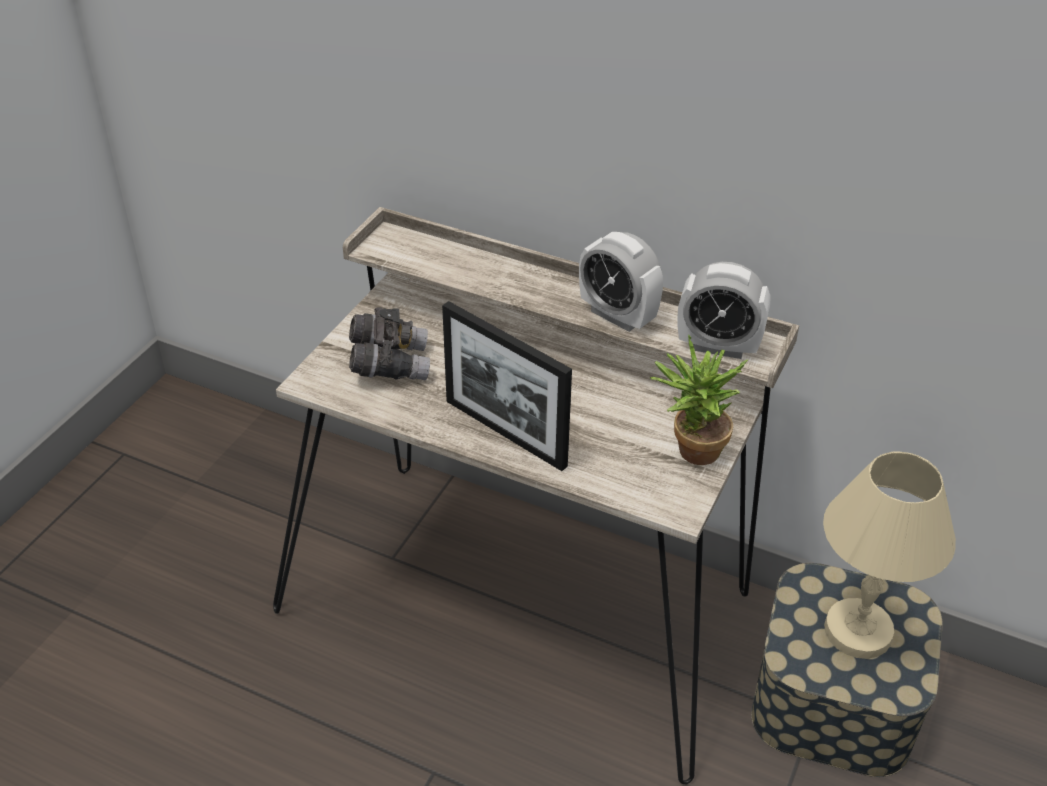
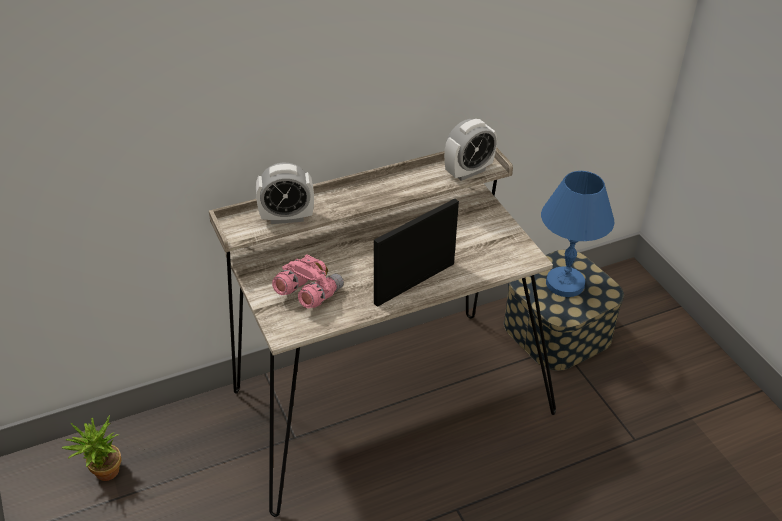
camera: 50 degrees left, 0 degrees up
grey binoculars [349,307,430,380] -> pink binoculars [272,254,344,308]
picture frame [442,301,572,471] -> picture frame turned 150 degrees clockwise [374,199,459,307]
alarm clock [579,232,663,332] -> alarm clock moved to [256,163,314,224]
potted plant [649,334,749,465] -> potted plant moved to [62,415,121,481]
beige table lamp [823,452,956,659] -> blue table lamp [541,171,615,297]

